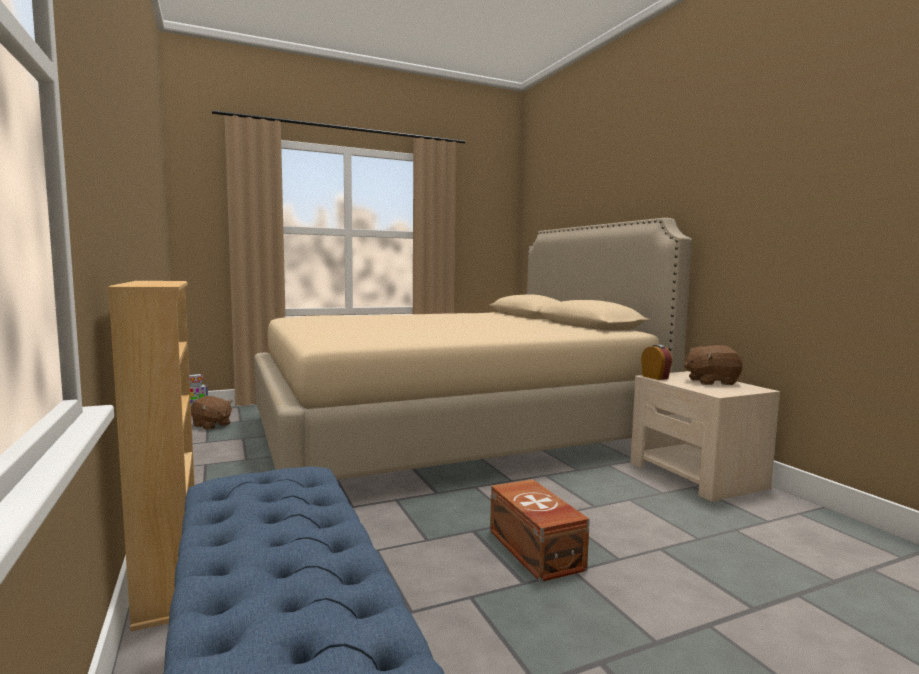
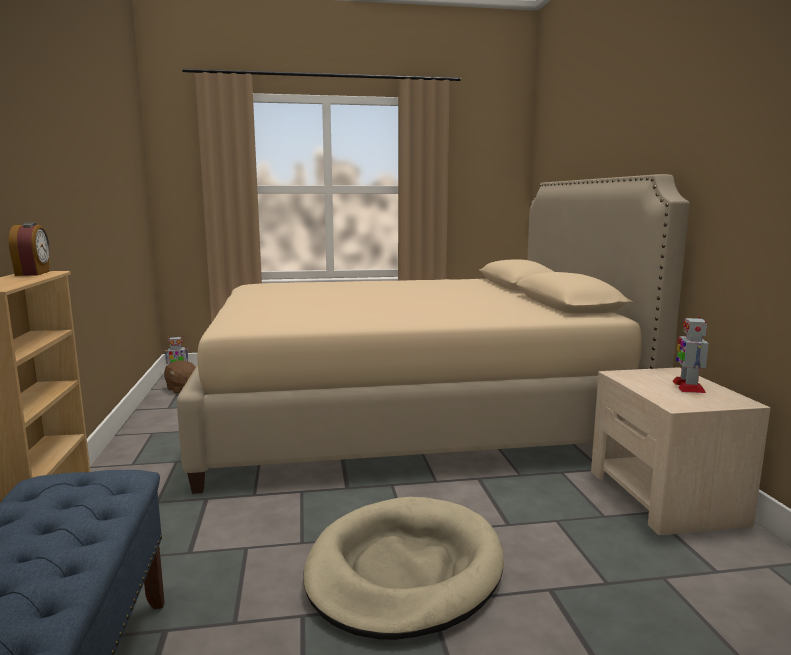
camera: 15 degrees right, 5 degrees up
brown storage box [490,479,590,582] -> beige dog bed [303,497,504,640]
alarm clock [641,344,672,380] -> alarm clock moved to [9,222,50,276]
brown plush toy [684,345,743,385] -> toy robot [673,316,709,393]

